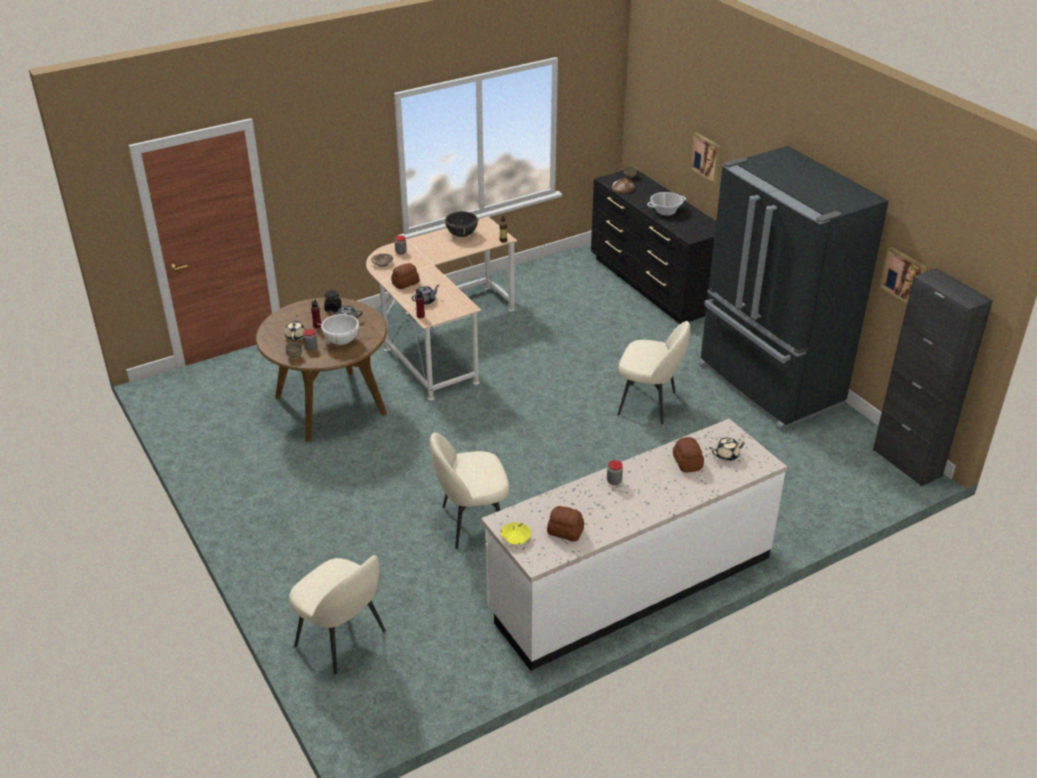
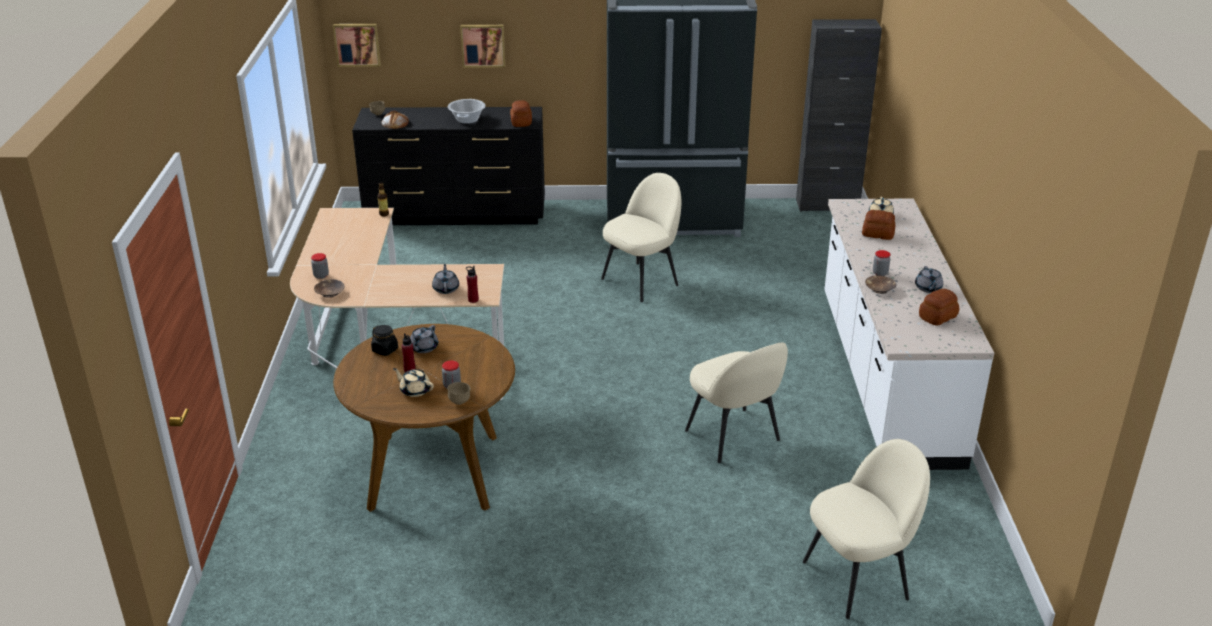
camera: 60 degrees left, 5 degrees down
white cooking pot [317,312,363,345] -> none
bread [391,263,420,289] -> bread moved to [510,100,532,127]
beige chair [430,432,509,549] -> beige chair turned 45 degrees counterclockwise [685,343,788,463]
black cooking pot [441,210,482,237] -> none
yellow bowl [500,522,531,545] -> none
picture [880,247,927,304] -> picture moved to [333,24,381,67]
none -> brown bowl [865,275,896,294]
none -> grey teapot [915,266,943,293]

